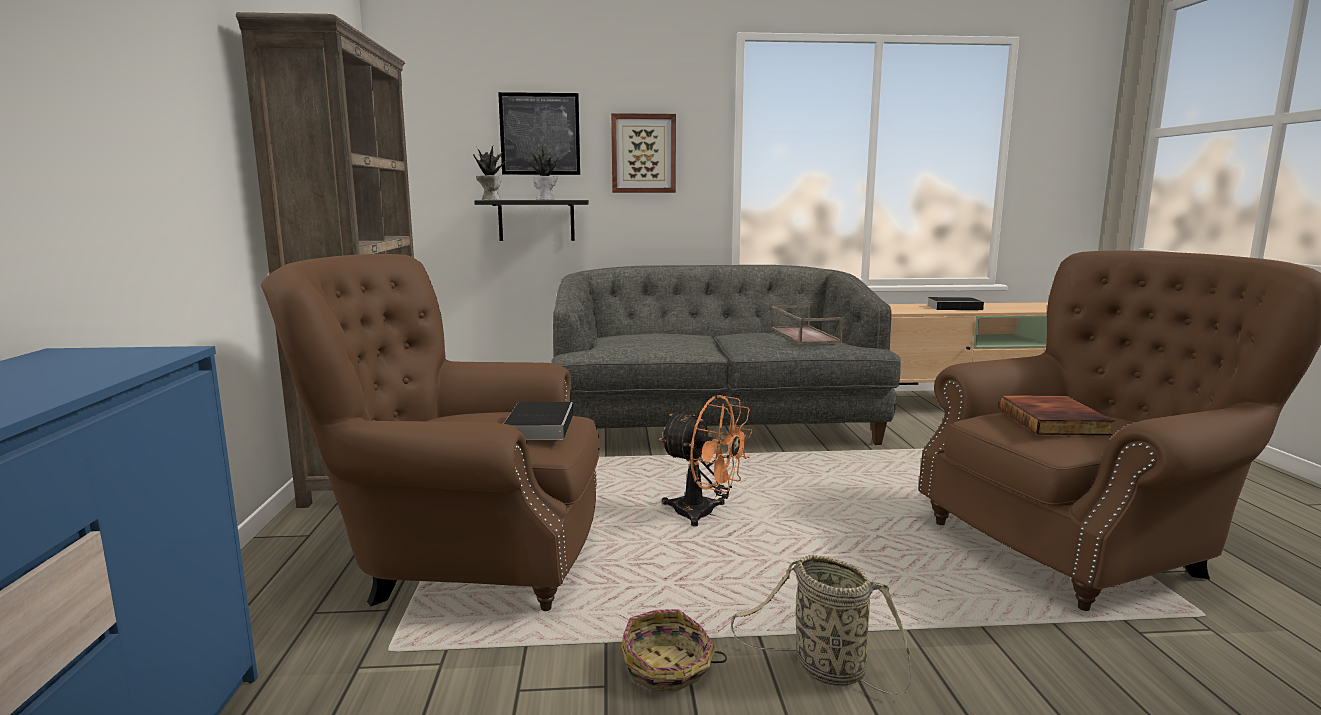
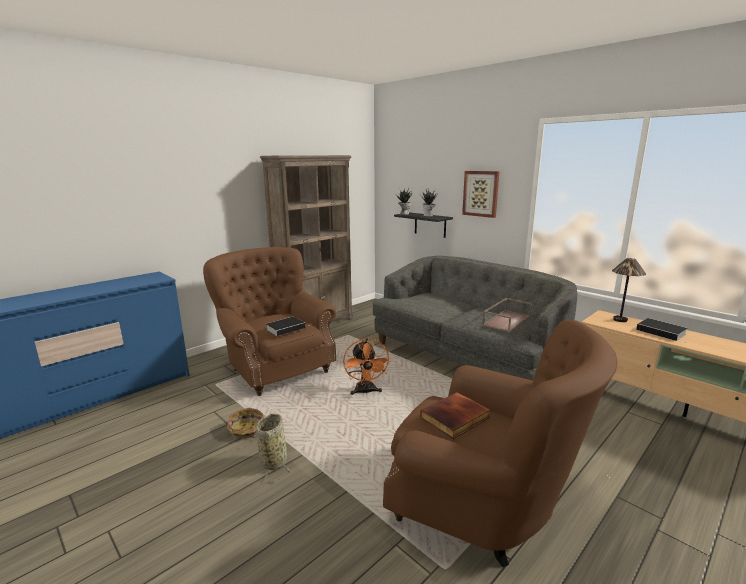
camera: 50 degrees right, 5 degrees up
picture [498,92,580,175] -> none
none -> table lamp [612,258,646,322]

